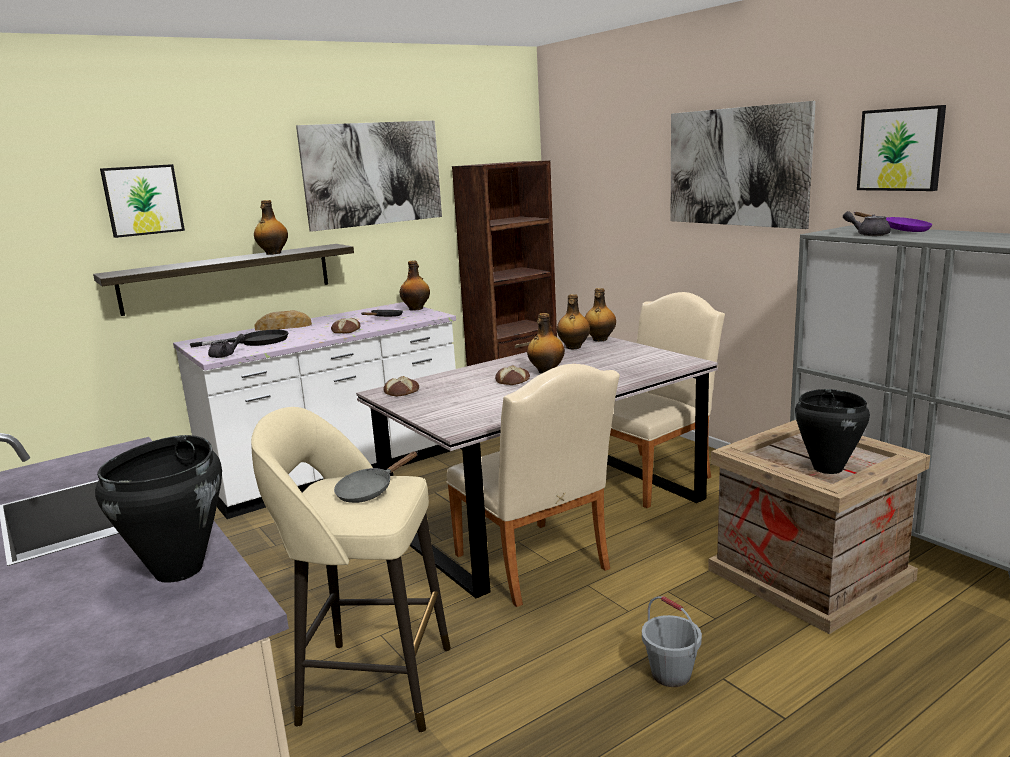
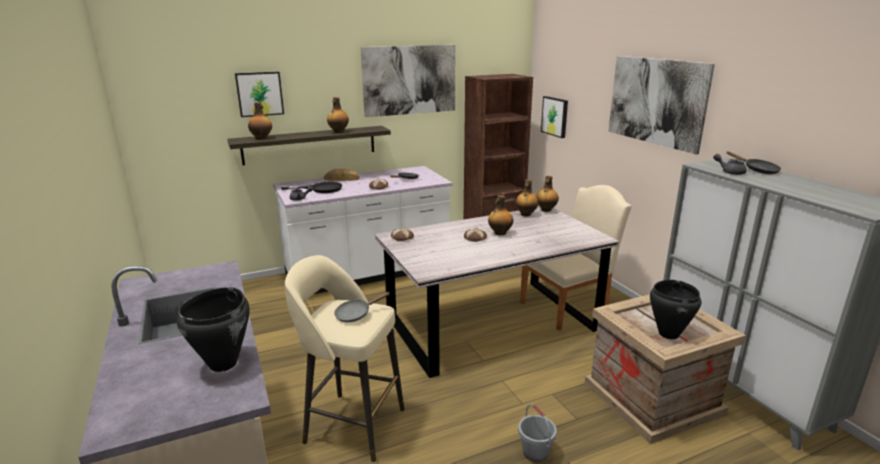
camera: 10 degrees right, 5 degrees up
bottle [400,260,430,311] -> bottle moved to [248,102,272,140]
beige chair [446,364,620,607] -> none
purple frying pan [854,212,932,232] -> black frying pan [727,151,781,174]
picture [857,105,946,191] -> picture moved to [541,96,568,138]

